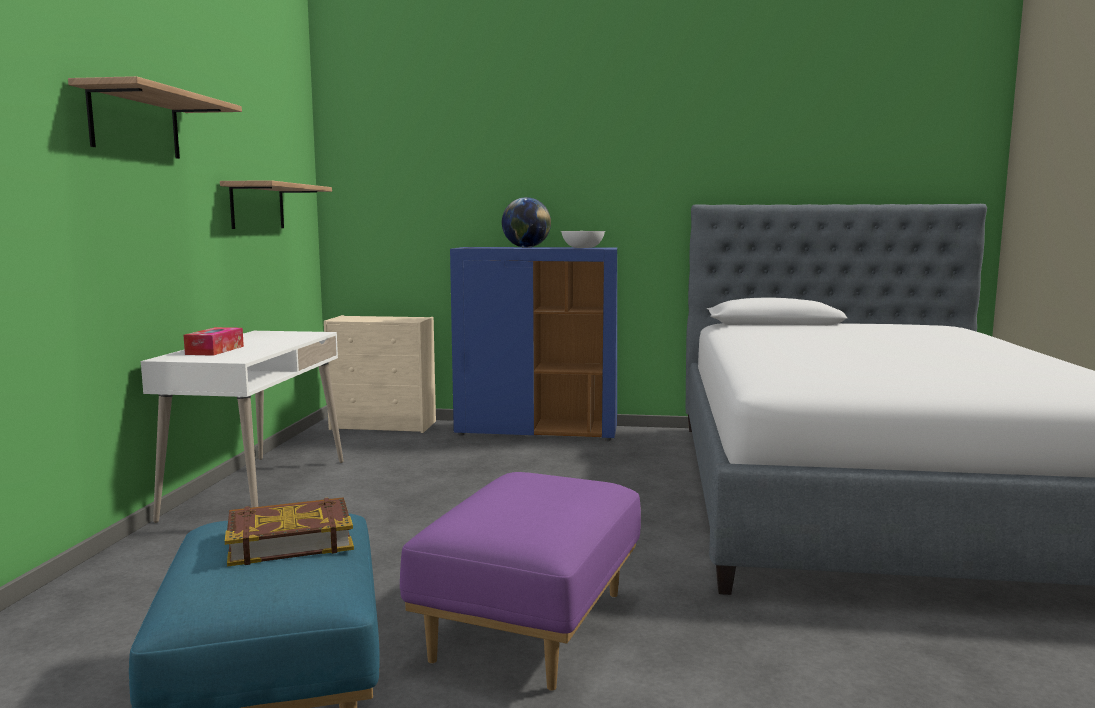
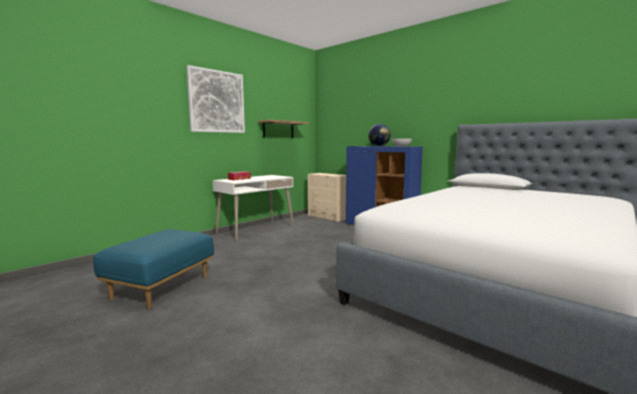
camera: 35 degrees right, 0 degrees up
shelf [68,76,242,159] -> picture [186,65,245,133]
book [225,497,354,567] -> none
purple ottoman [400,472,641,691] -> none

